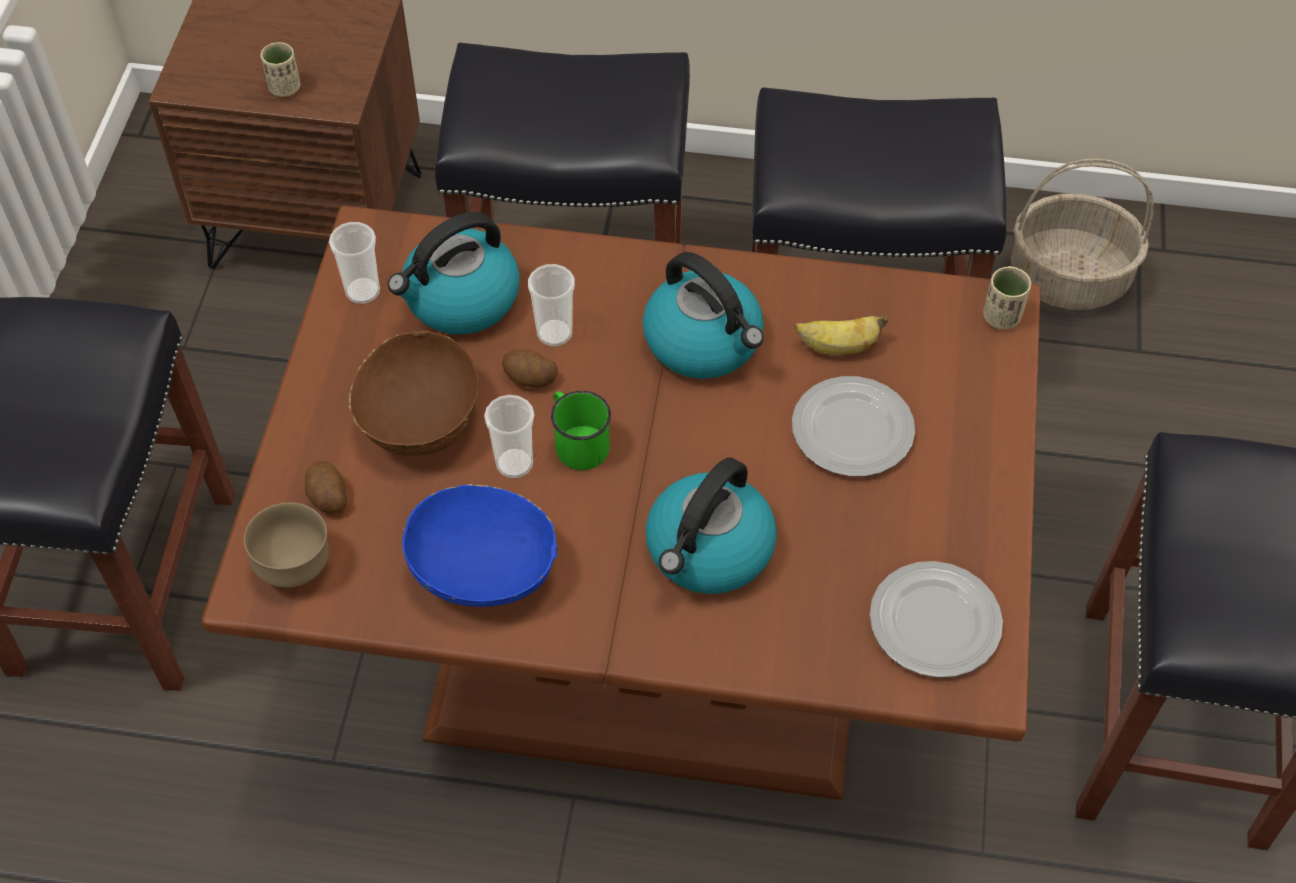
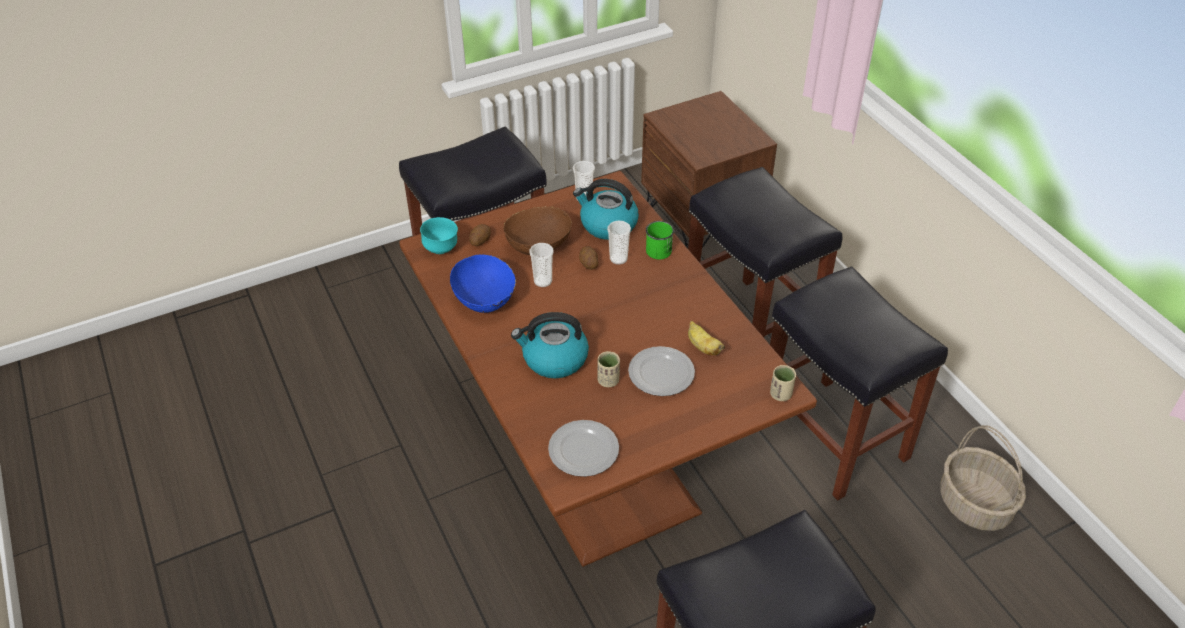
camera: 55 degrees right, 10 degrees down
brown bowl [244,503,329,587] -> turquoise bowl [420,217,458,254]
beige cup [261,42,300,97] -> beige cup moved to [597,351,620,387]
green mug [551,391,611,470] -> green mug moved to [646,221,674,260]
kettle [643,252,764,379] -> none

